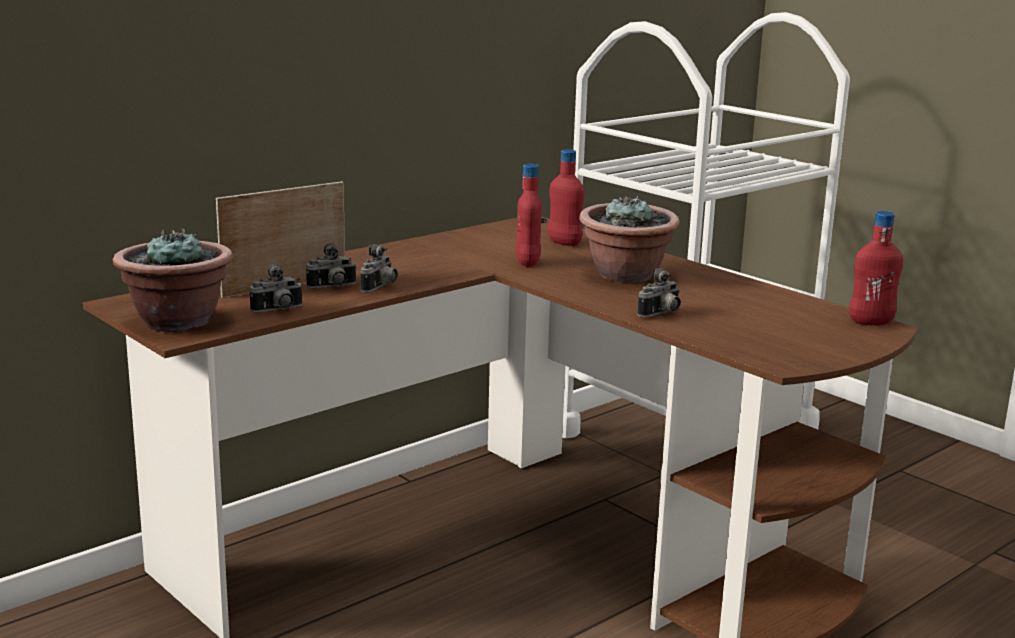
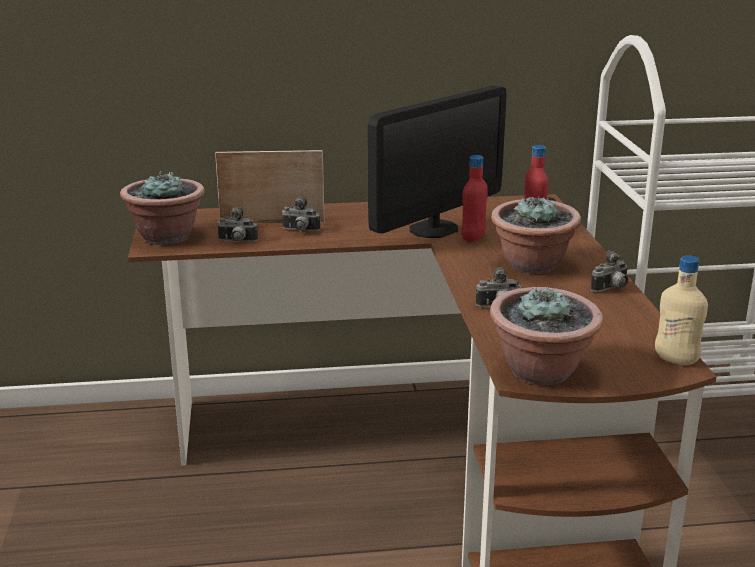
camera: 35 degrees right, 5 degrees up
camera [360,244,398,293] -> camera moved to [590,250,628,292]
red bottle [849,211,903,325] -> beige bottle [655,255,708,365]
none -> monitor [368,85,507,238]
none -> potted plant [490,286,603,386]

